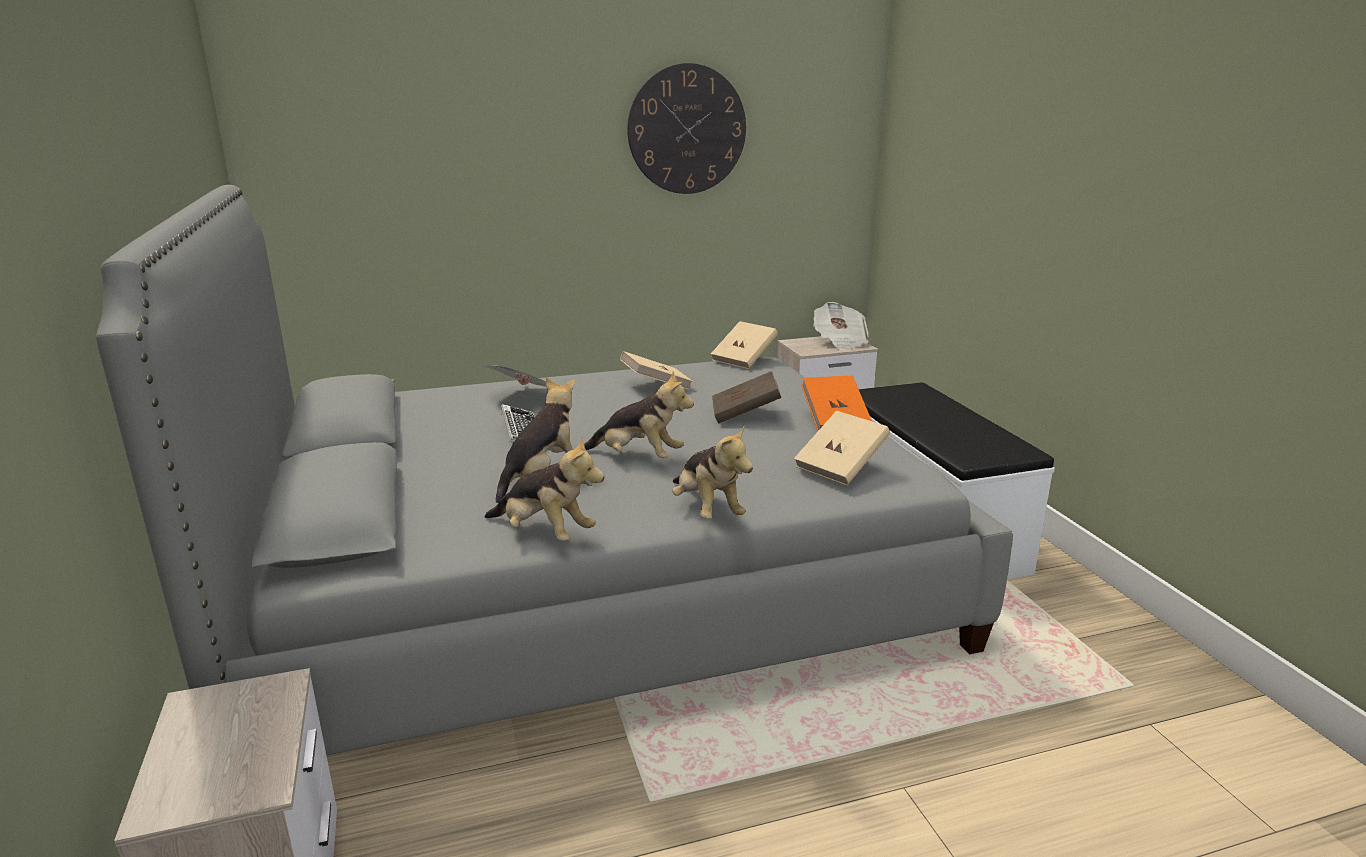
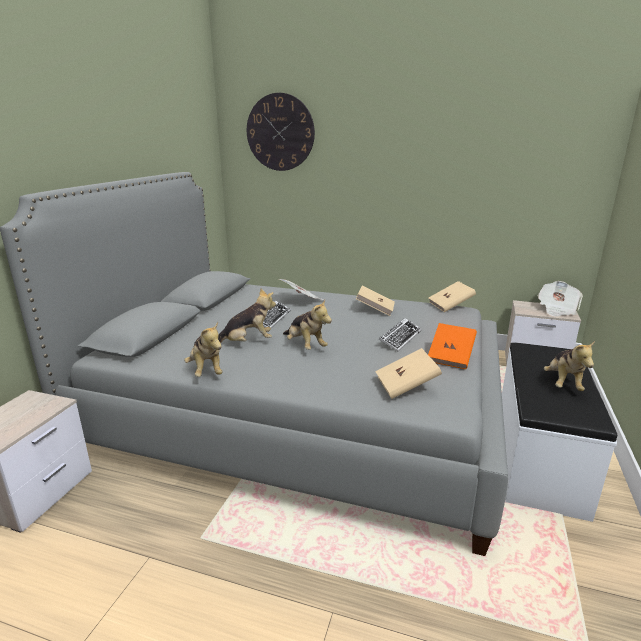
camera: 35 degrees right, 0 degrees up
wall clock [627,63,746,194] -> wall clock moved to [247,93,315,171]
plush toy [672,426,753,519] -> plush toy moved to [544,341,595,391]
brown book [712,371,781,424] -> keyboard [379,318,422,352]

